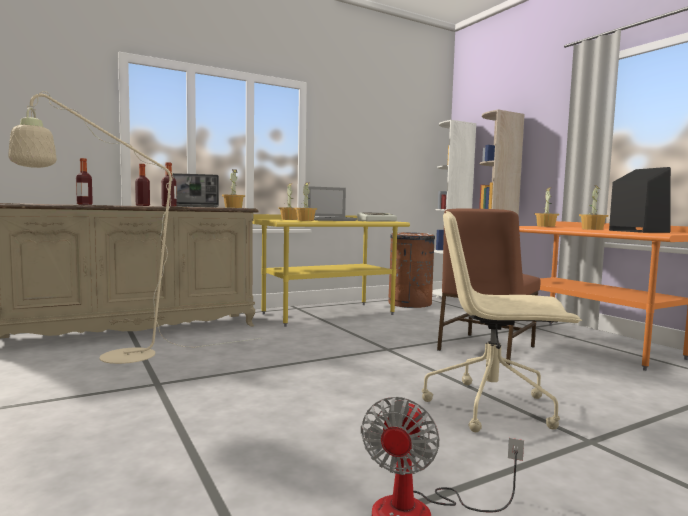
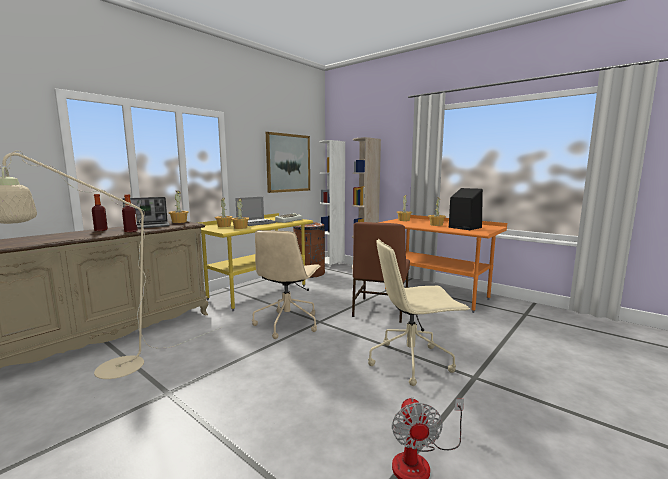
camera: 20 degrees left, 5 degrees up
bottle [76,158,93,205] -> none
none -> beige office chair [252,230,321,339]
none -> picture [266,132,310,193]

